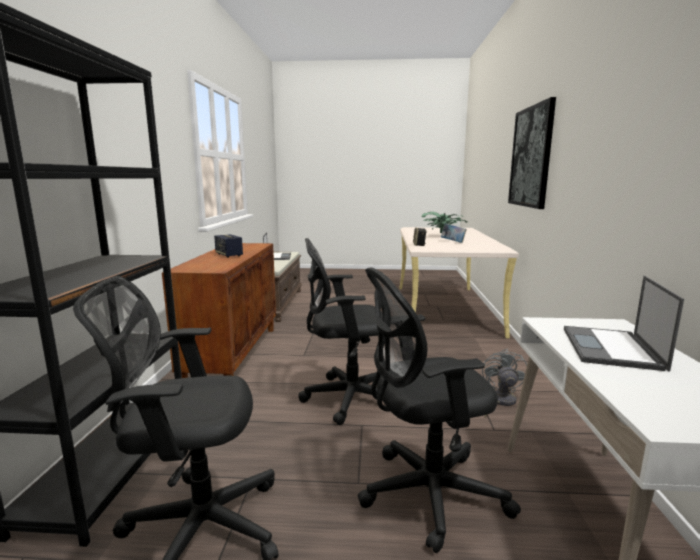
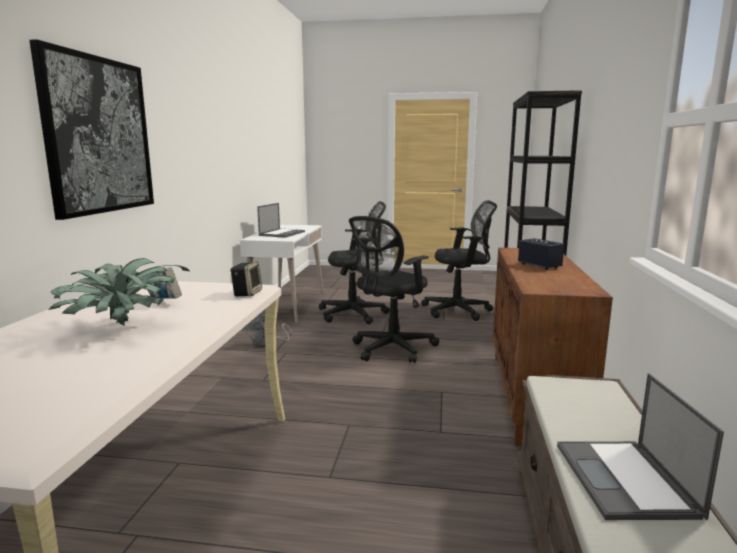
camera: 175 degrees left, 0 degrees up
black office chair [298,238,383,425] -> black office chair turned 135 degrees clockwise [349,216,440,363]

